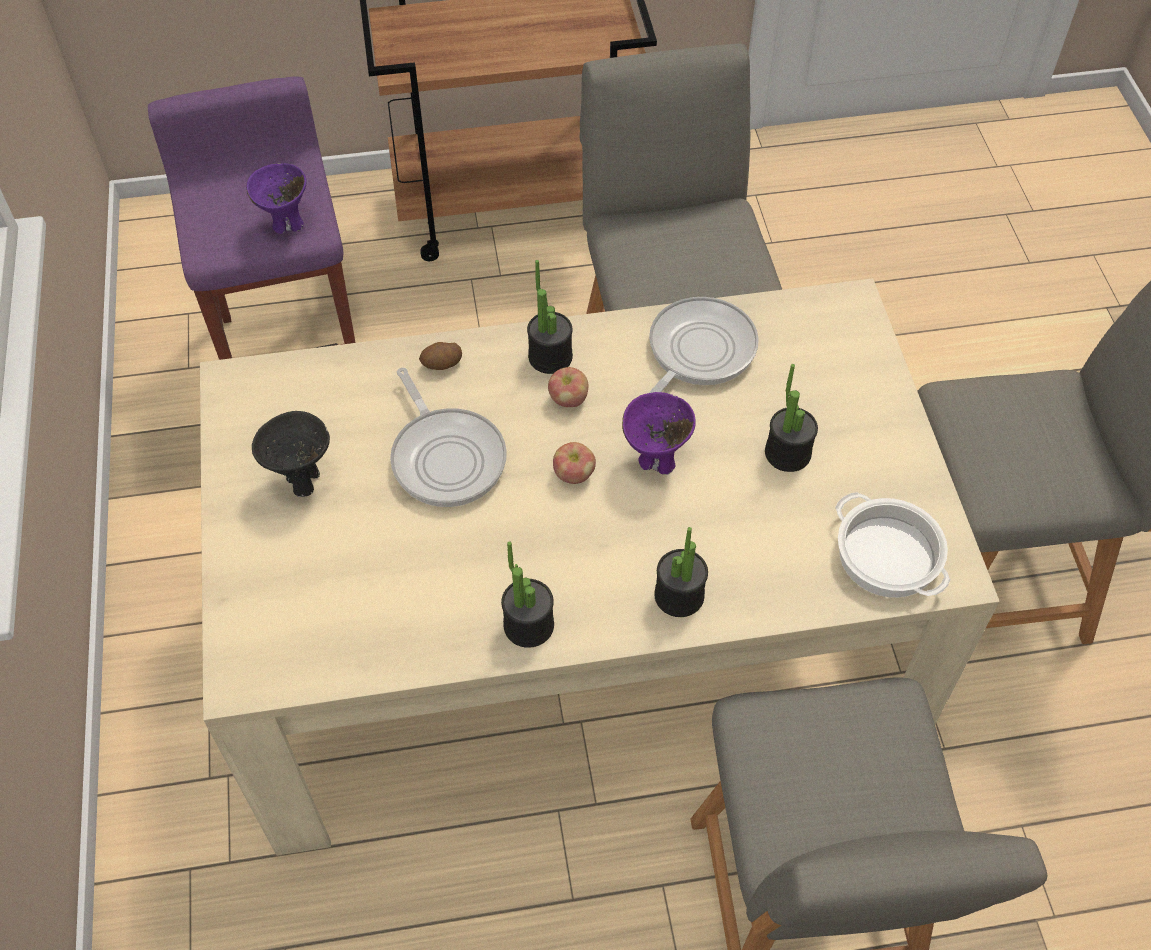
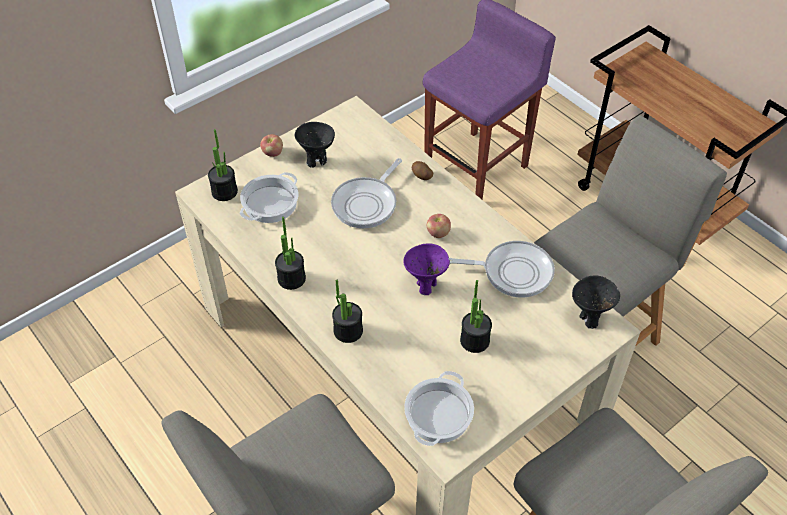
camera: 60 degrees right, 5 degrees down
purple bowl [246,163,306,234] -> none
potted plant [527,260,573,374] -> potted plant moved to [208,129,238,201]
apple [553,442,596,484] -> apple moved to [260,134,283,157]
none -> cooking pot [240,172,298,223]
none -> black bowl [572,275,620,329]

